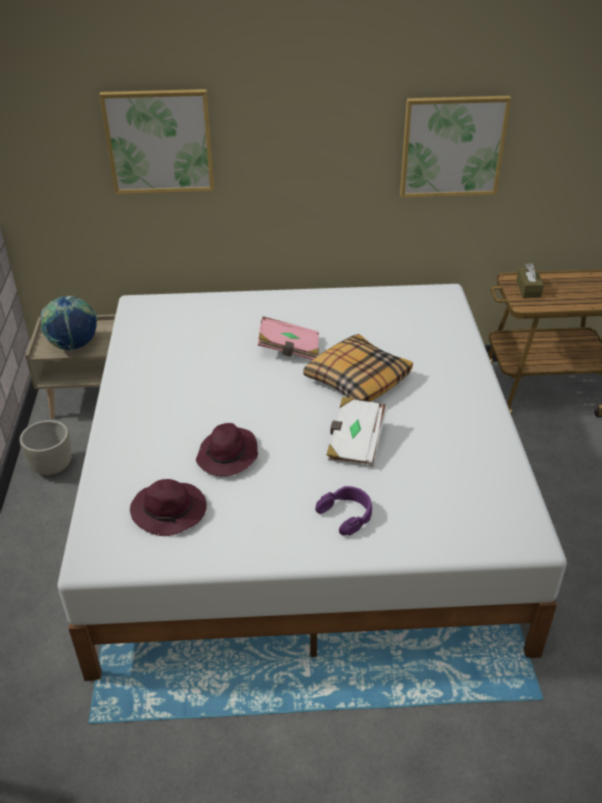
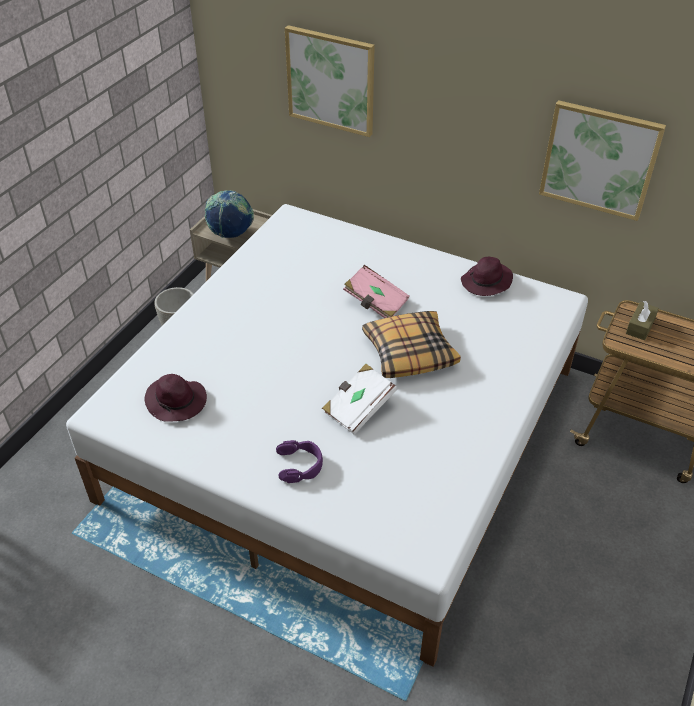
camera: 30 degrees right, 5 degrees up
purple hat [196,423,258,476] -> purple hat moved to [461,257,513,296]

